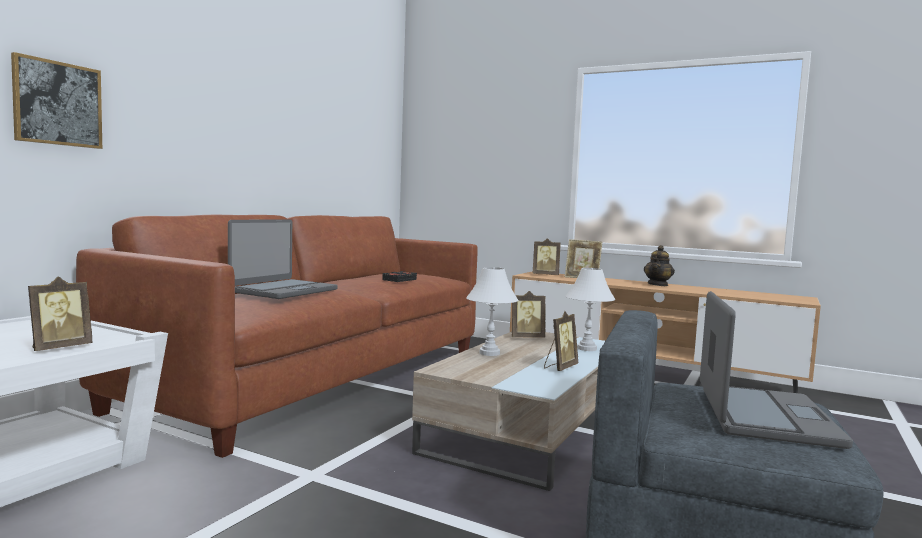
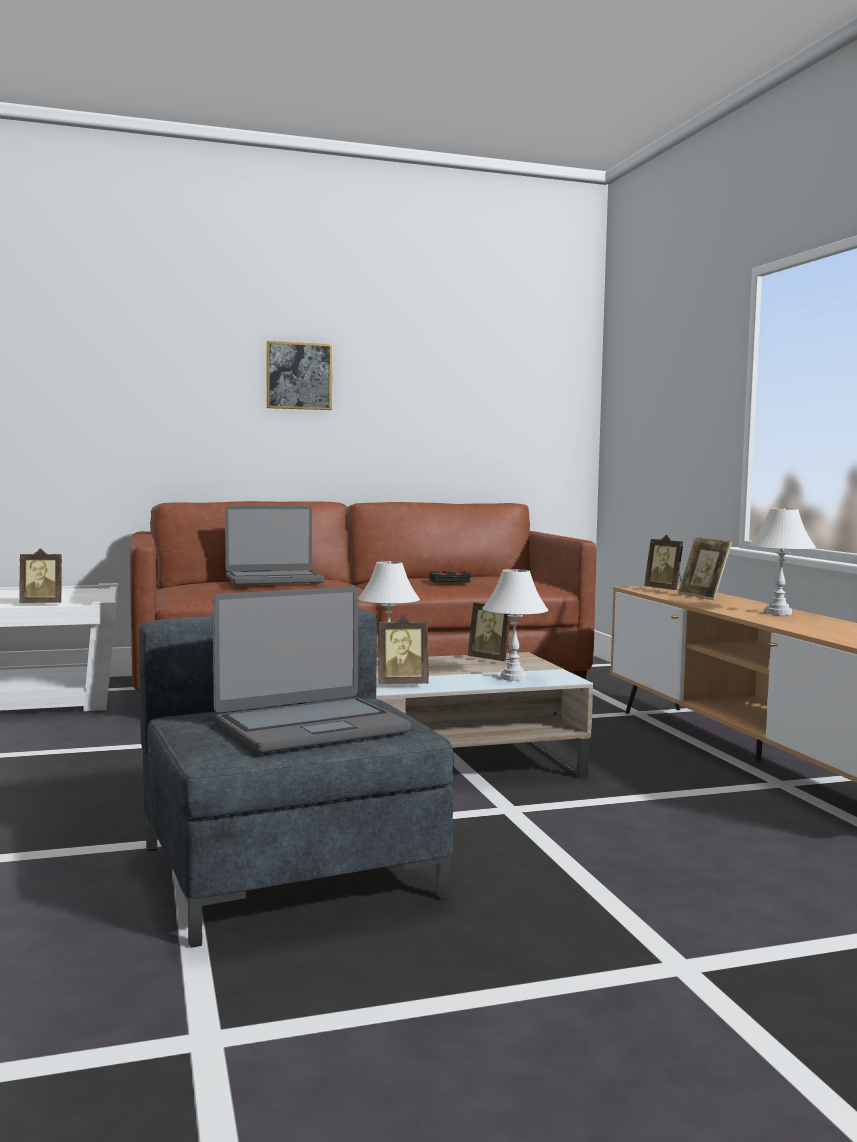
camera: 45 degrees right, 0 degrees up
picture [11,52,102,149] -> picture moved to [266,341,332,410]
teapot [644,245,675,286] -> white table lamp [749,508,816,615]

